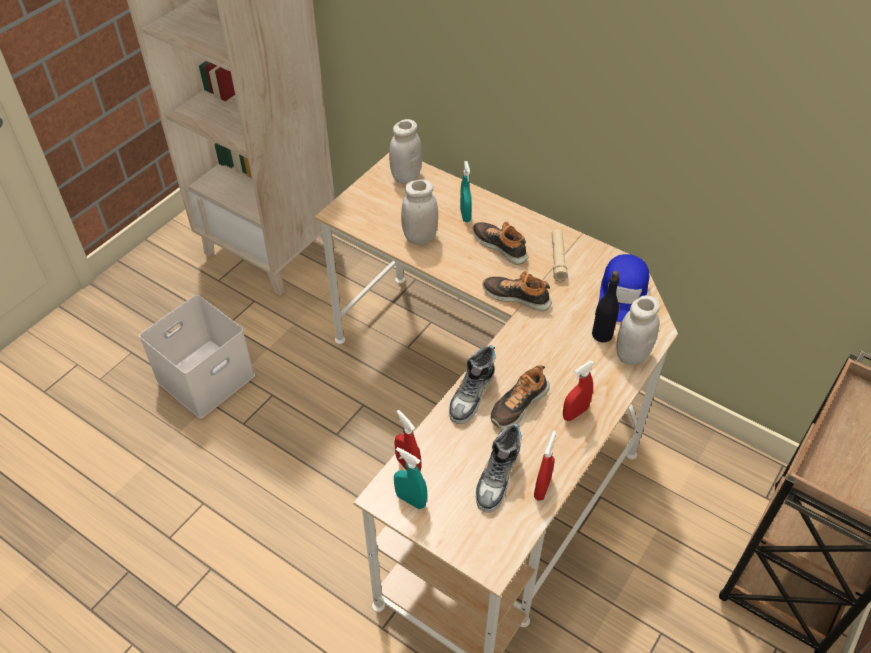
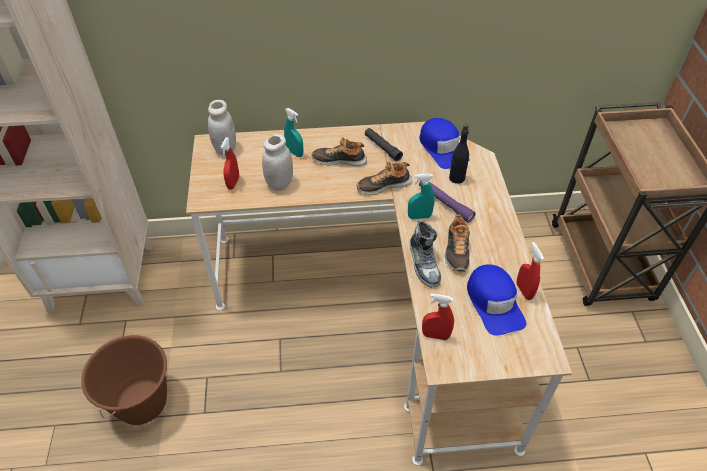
camera: 40 degrees left, 0 degrees up
white storage box [139,295,255,418] -> brown bucket [81,335,167,425]
turquoise spray bottle [394,447,427,509] -> turquoise spray bottle moved to [408,173,434,219]
shoe [476,423,522,512] -> blue cap [467,264,526,336]
beige flashlight [552,229,568,281] -> black flashlight [365,128,403,161]
red spray bottle [563,361,594,421] -> red spray bottle moved to [220,137,239,190]
white jar [616,295,660,365] -> none
none -> purple flashlight [419,181,476,223]

